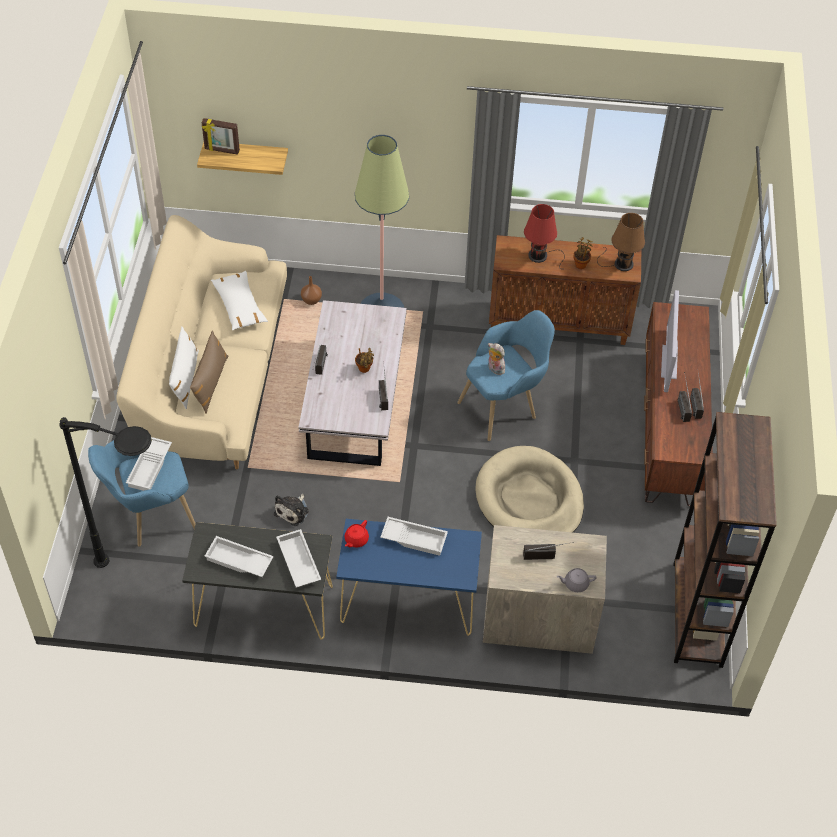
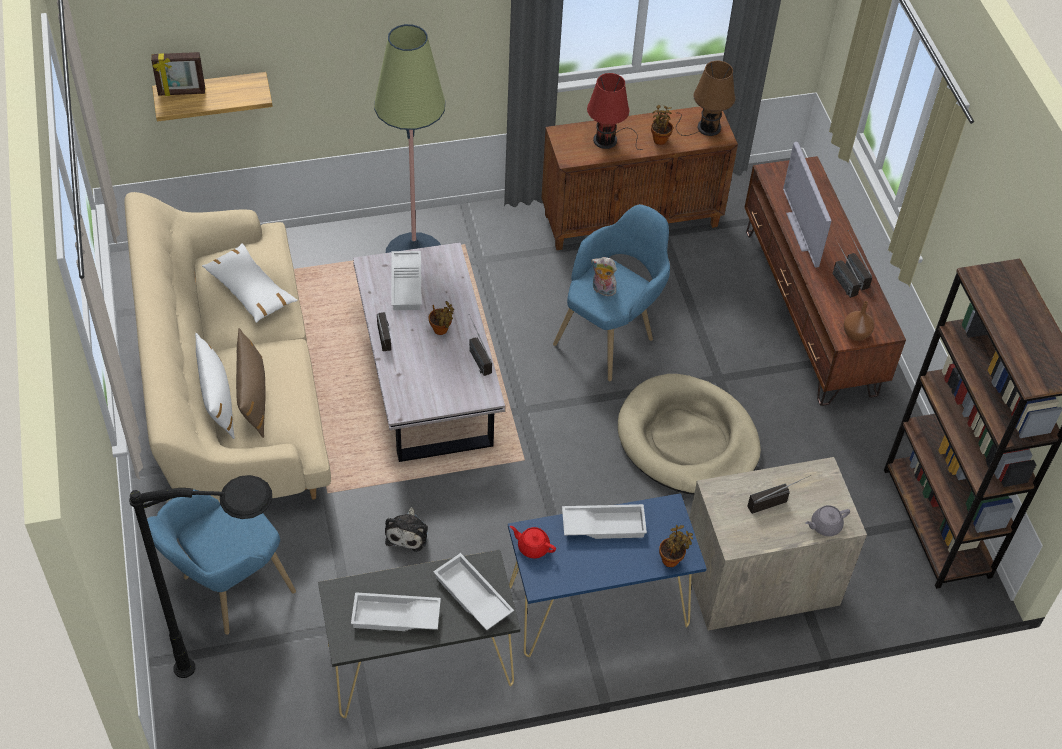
camera: 20 degrees left, 0 degrees up
white tray [126,437,172,491] -> white tray moved to [391,251,422,310]
brown vase [301,276,322,305] -> brown vase moved to [844,301,874,341]
red teapot [344,520,369,548] -> red teapot turned 105 degrees clockwise [510,526,556,559]
none -> potted plant [659,525,693,567]

